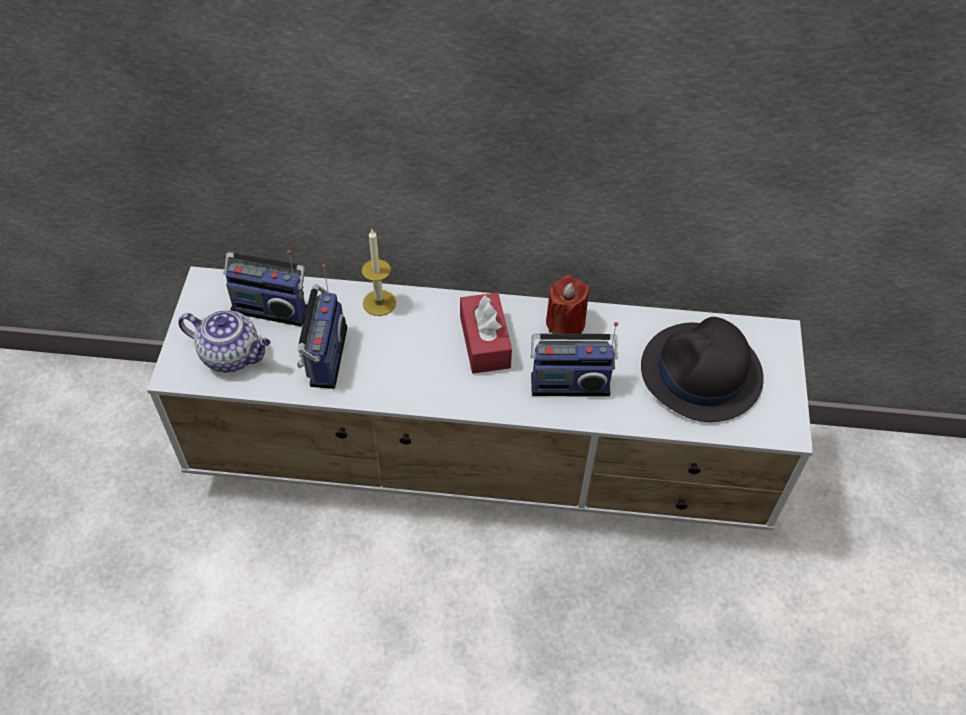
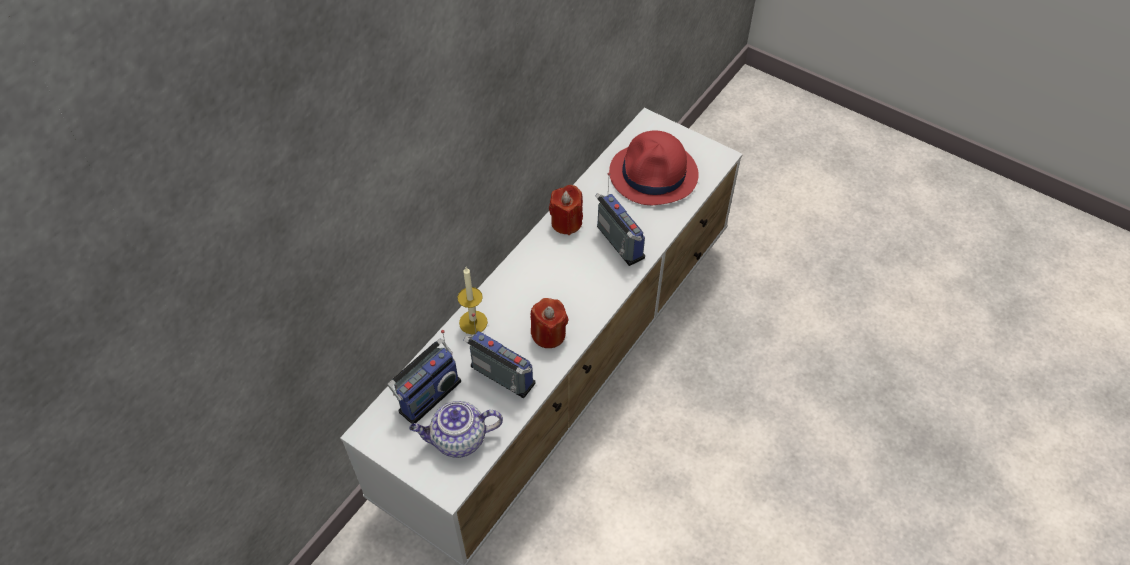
camera: 60 degrees left, 0 degrees up
teapot [178,310,271,373] -> teapot turned 150 degrees counterclockwise [409,401,503,458]
red tissue box [460,293,512,373] -> none
radio [531,322,618,396] -> radio turned 60 degrees counterclockwise [595,173,645,266]
black hat [641,317,764,422] -> red hat [609,130,699,205]
none -> red candle [531,298,569,348]

